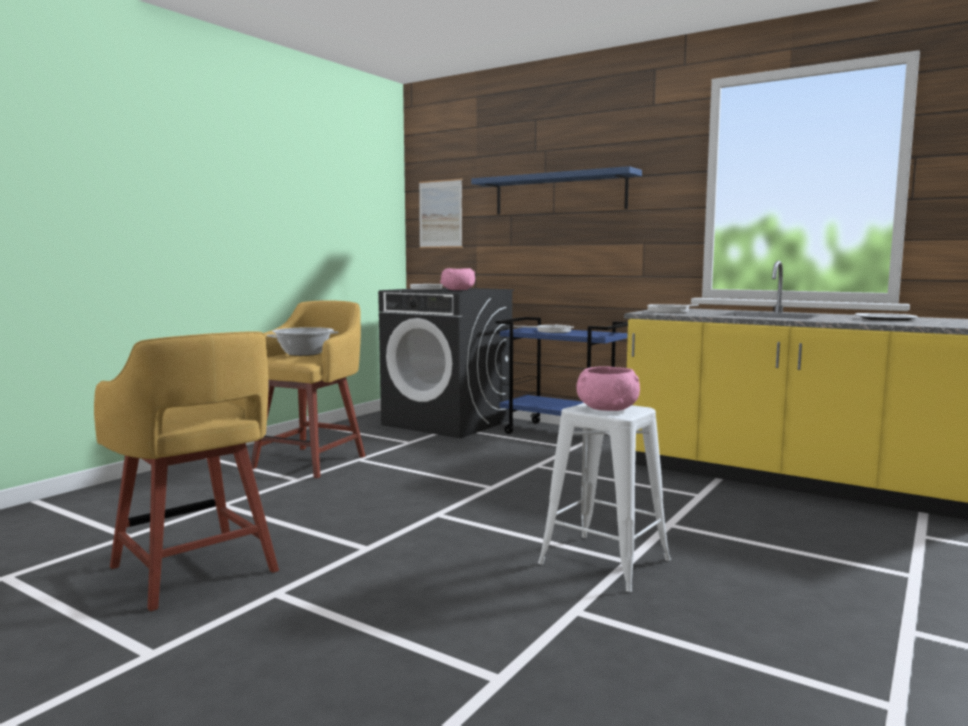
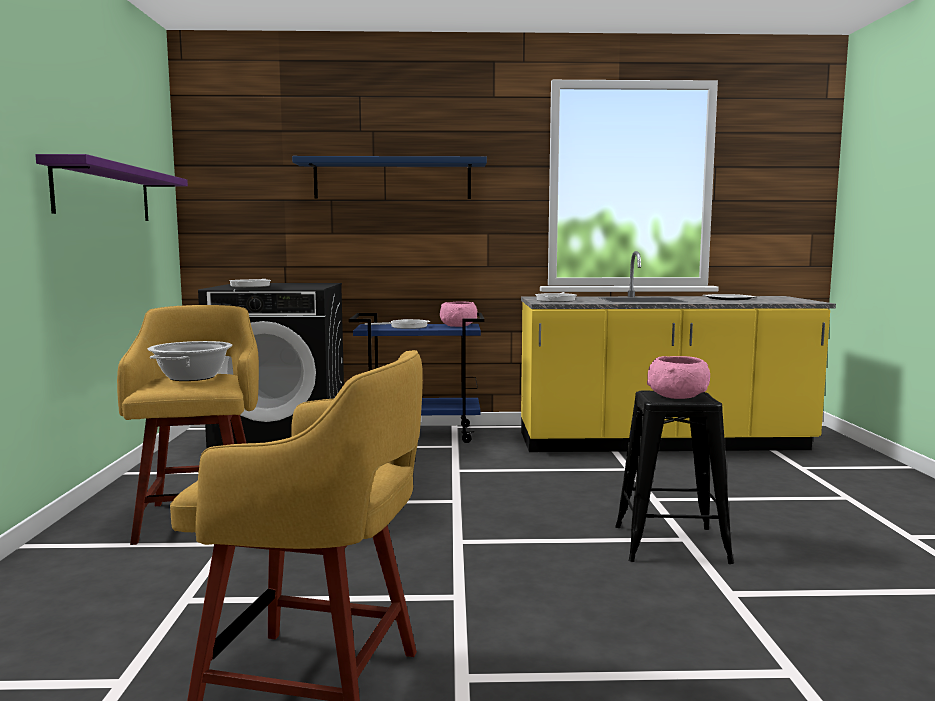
camera: 35 degrees left, 0 degrees up
picture [419,178,462,248] -> none
pink bowl [440,268,475,290] -> pink bowl moved to [440,301,477,327]
white stool [538,403,671,592] -> black stool [615,390,734,564]
none -> purple shelf [35,154,188,221]

